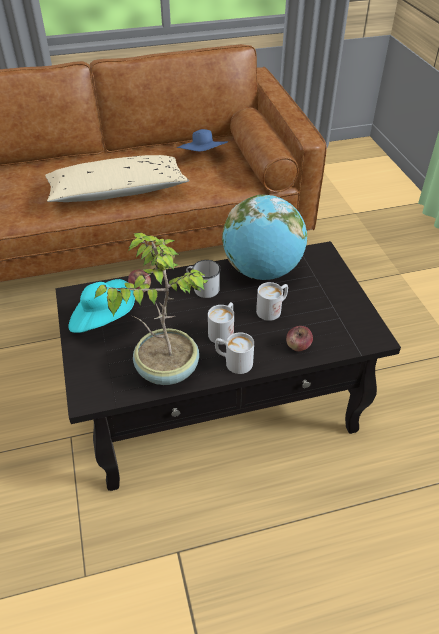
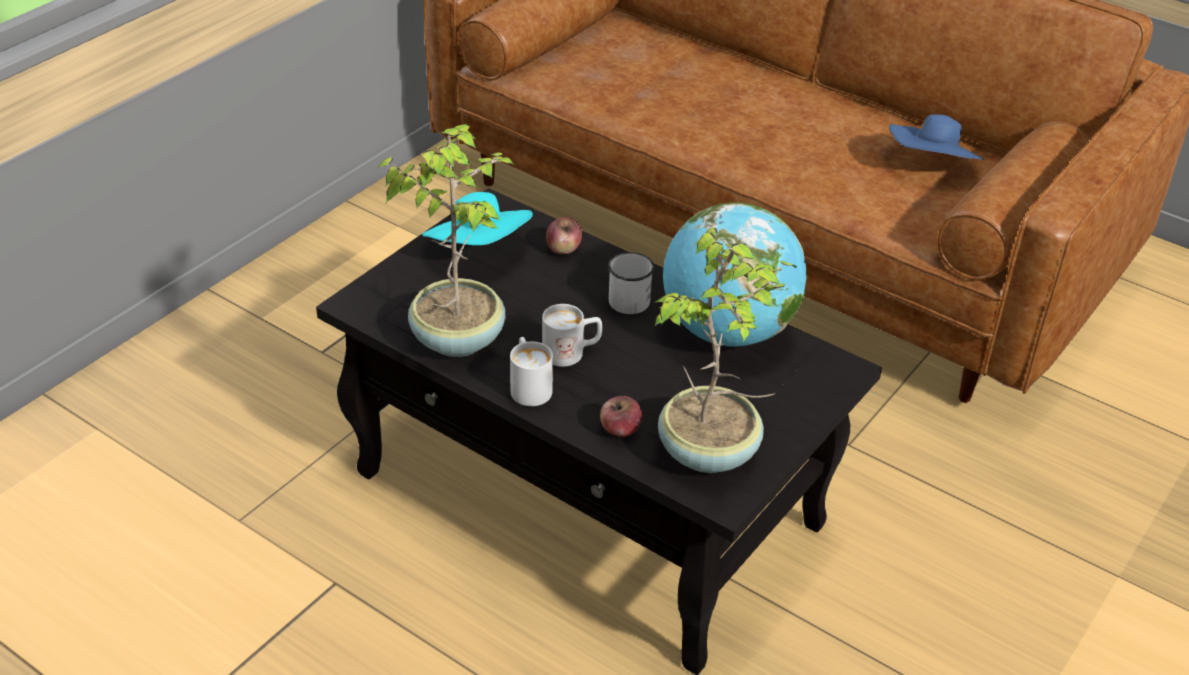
camera: 50 degrees right, 5 degrees down
beige pillow [45,155,189,202] -> none
white mug [256,282,288,321] -> none
none -> potted plant [654,228,797,473]

